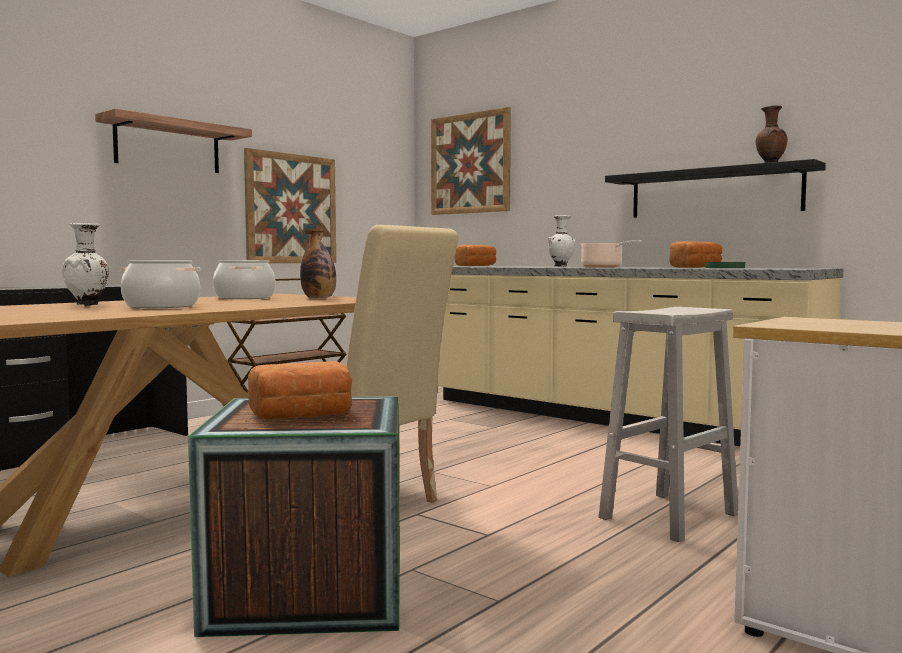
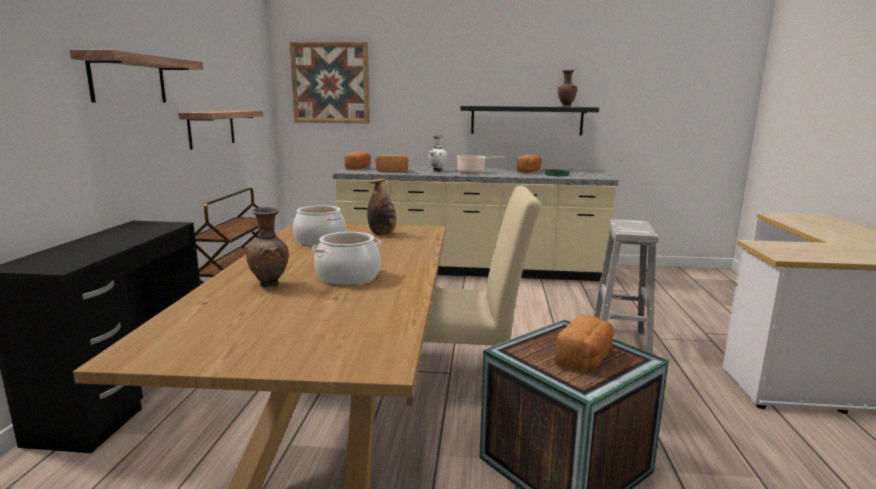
camera: 35 degrees left, 10 degrees up
white vase [62,223,109,306] -> brown vase [246,207,289,288]
picture [244,148,336,263] -> shelf [179,111,263,150]
none -> bread [375,155,409,173]

